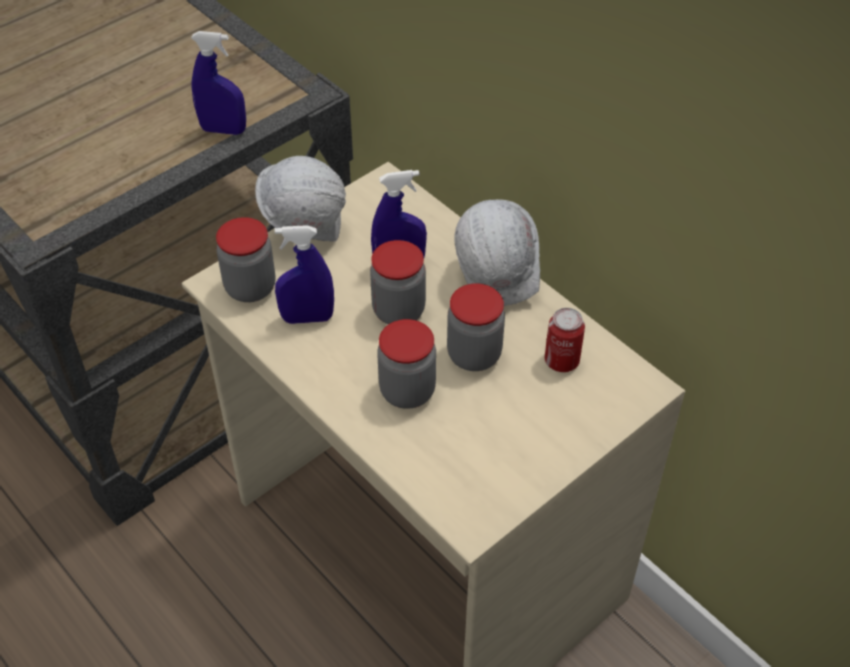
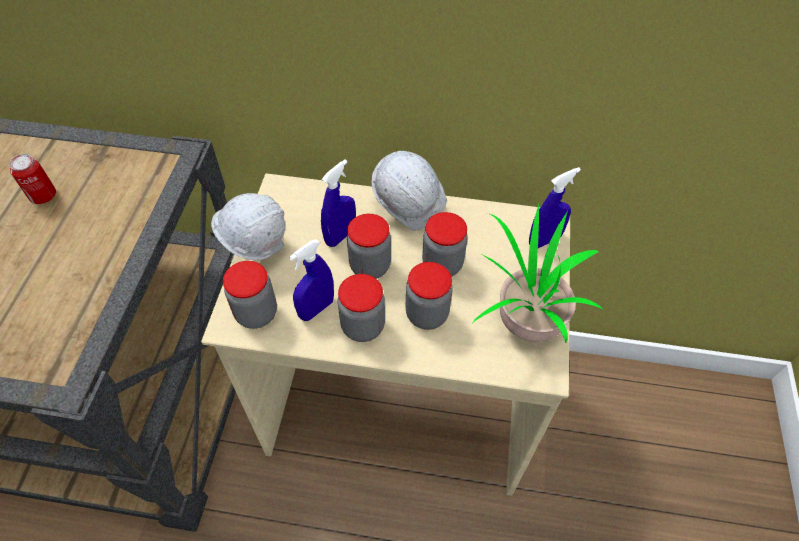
camera: 40 degrees left, 5 degrees up
blue spray bottle [191,31,246,135] -> blue spray bottle moved to [529,167,581,248]
can [545,308,585,372] -> can moved to [9,154,56,204]
none -> jar [337,274,385,342]
none -> potted plant [473,204,603,343]

